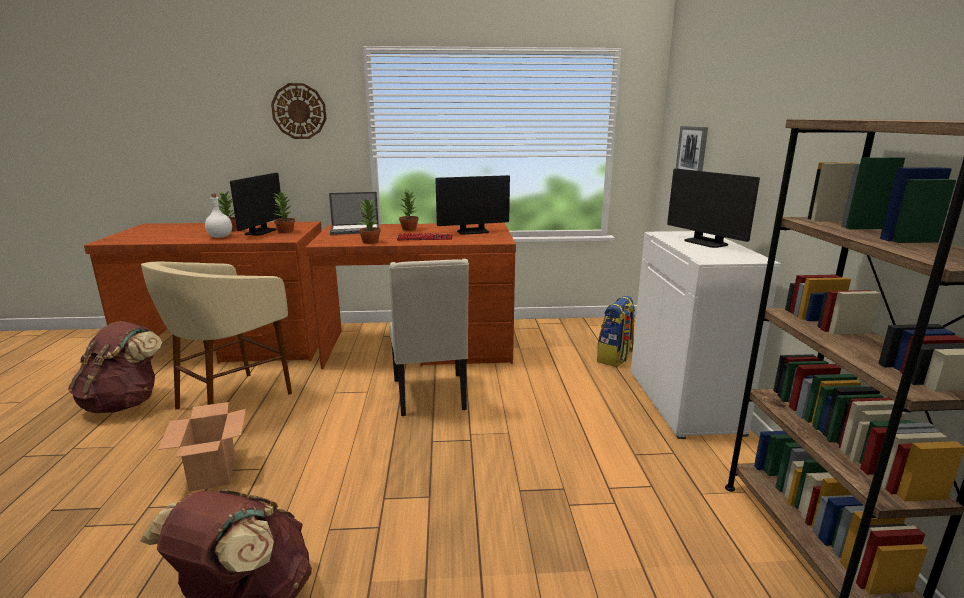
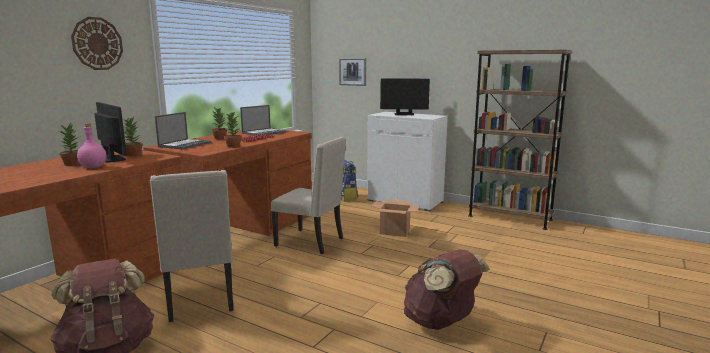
camera: 55 degrees left, 5 degrees down
beige stool [141,261,292,410] -> beige chair [150,170,233,322]
cardboard box [158,402,246,492] -> cardboard box moved to [372,200,420,237]
white bottle [205,194,232,238] -> pink bottle [77,123,106,168]
monitor [435,175,510,235] -> laptop [240,105,287,136]

